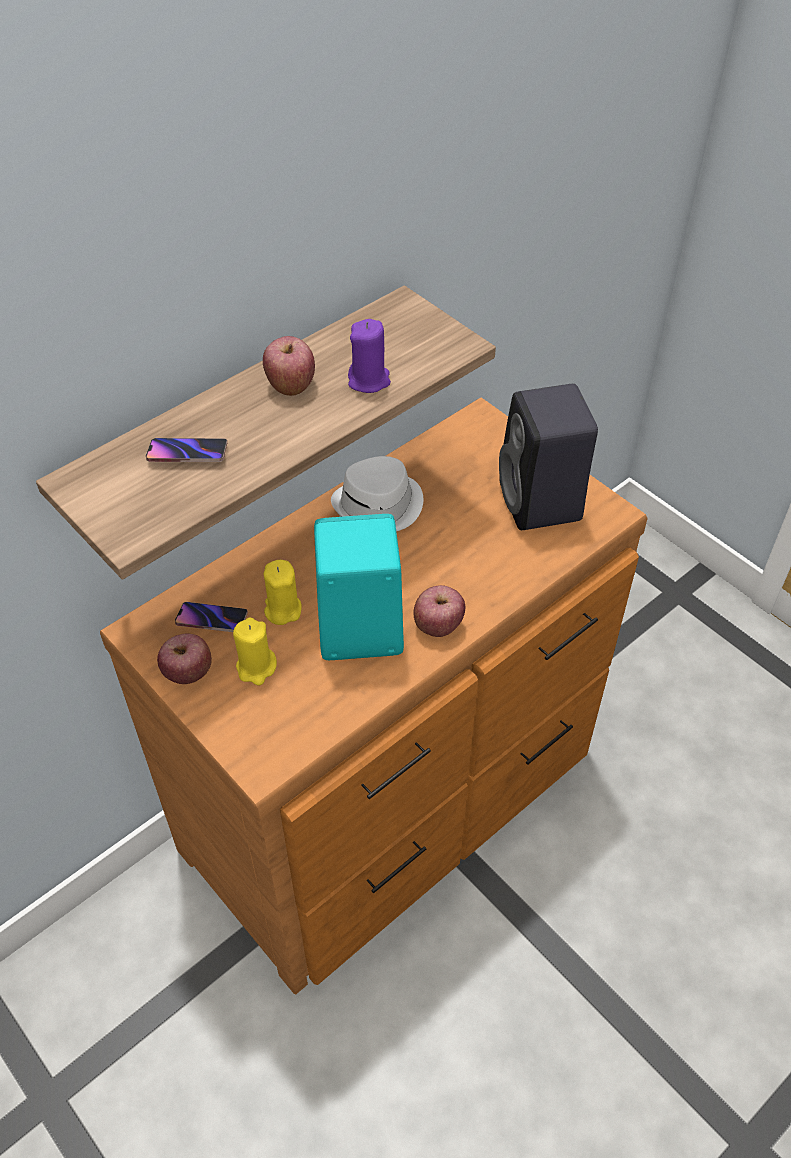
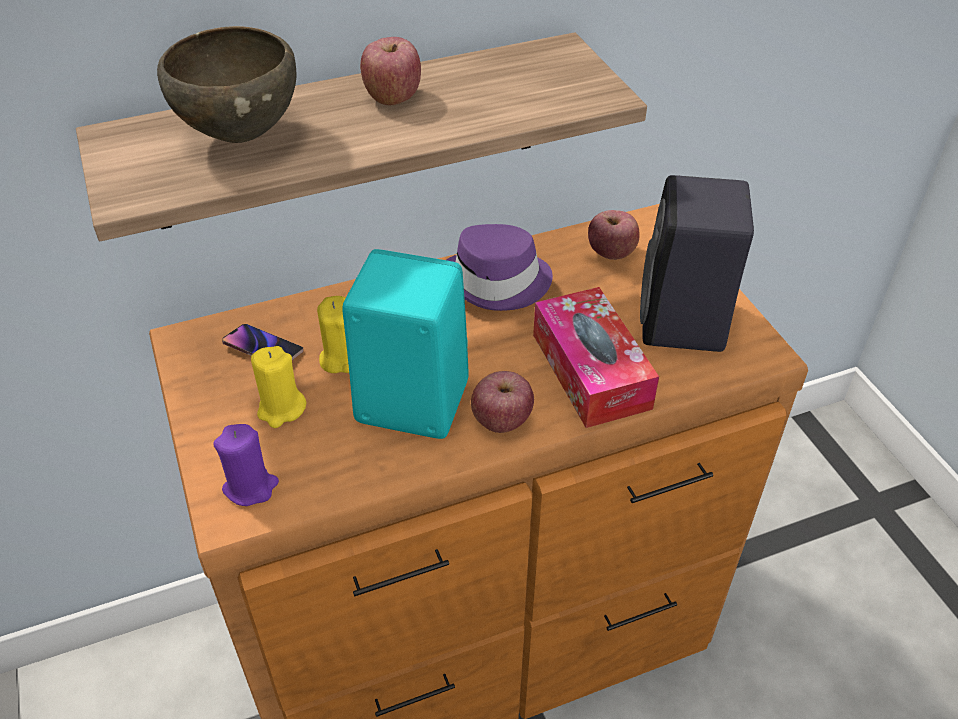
camera: 20 degrees right, 5 degrees down
phone [146,438,227,462] -> brown bowl [157,26,296,143]
apple [157,633,212,684] -> apple moved to [588,210,640,260]
white hat [331,456,423,532] -> purple hat [447,224,553,311]
purple candle [348,319,391,393] -> purple candle moved to [213,424,279,506]
none -> tissue box [533,287,659,428]

